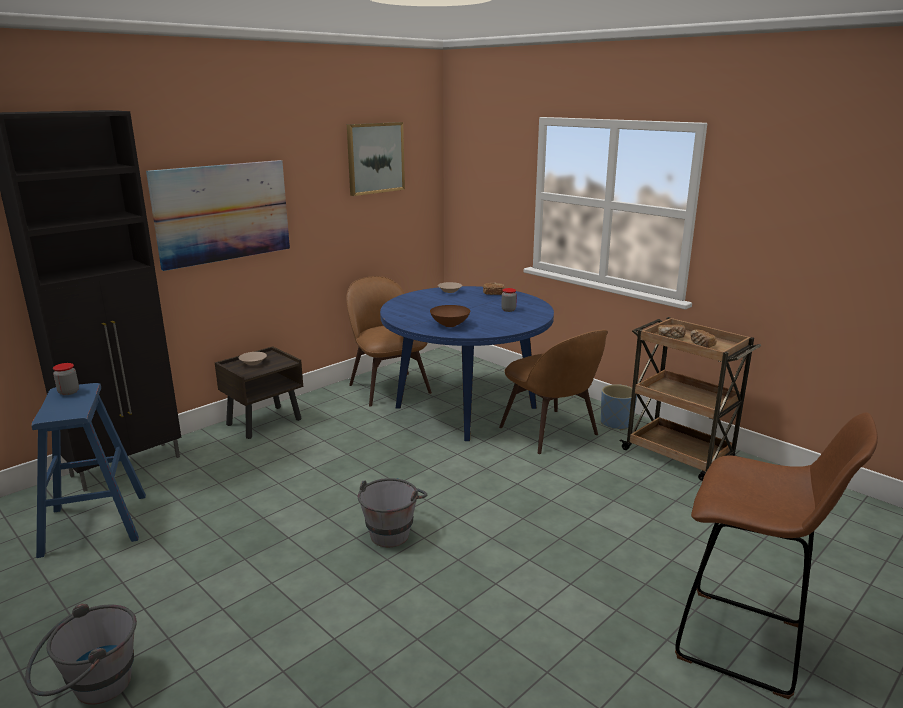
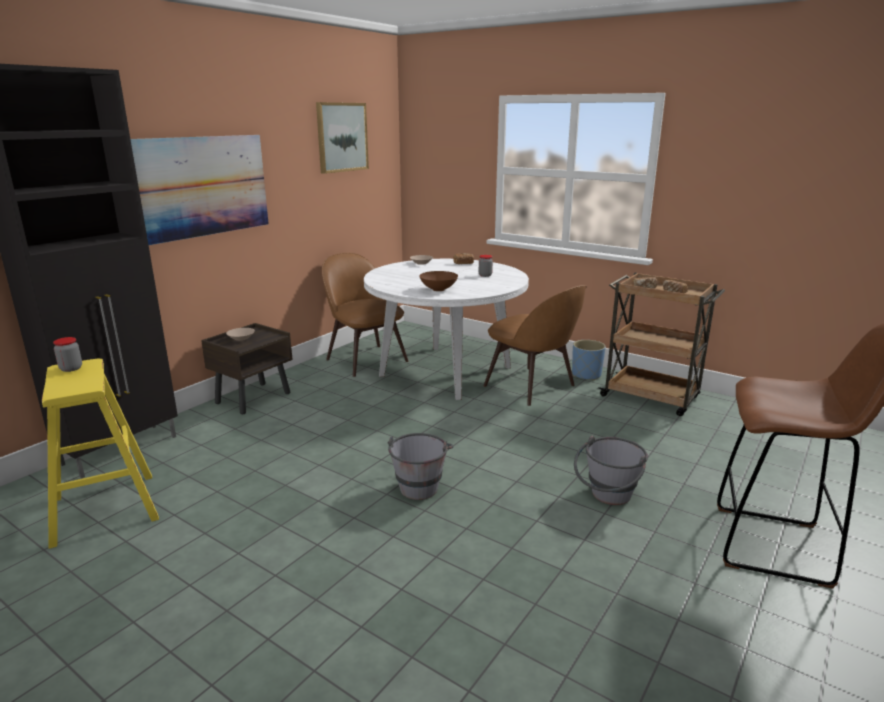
camera: 10 degrees left, 0 degrees up
grey bucket [25,603,137,705] -> grey bucket moved to [574,436,648,505]
blue stool [32,383,146,558] -> yellow stool [42,359,159,549]
blue dining table [380,286,554,441] -> white dining table [364,259,529,400]

